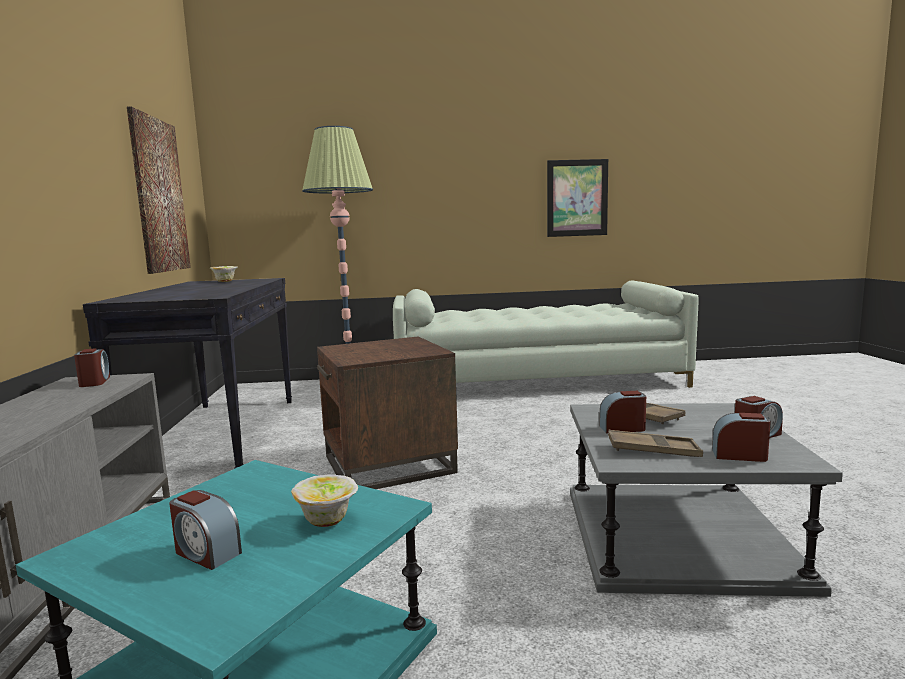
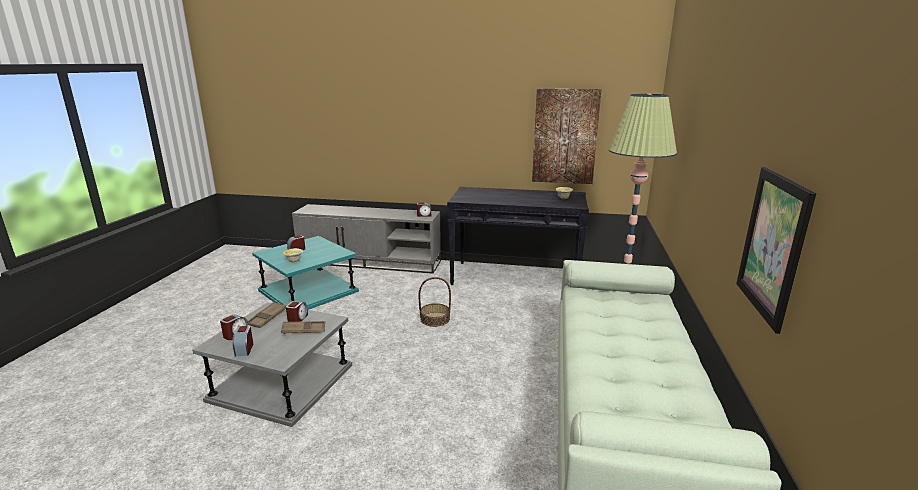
camera: 105 degrees right, 10 degrees up
brown side table [317,336,458,489] -> basket [418,277,451,327]

